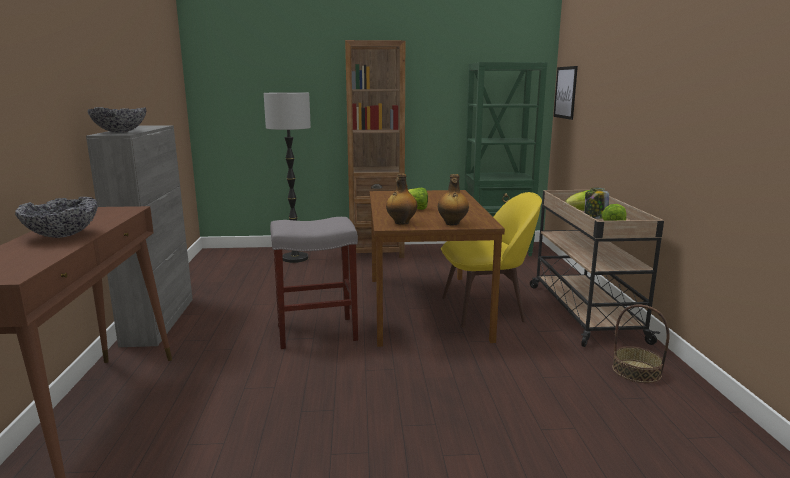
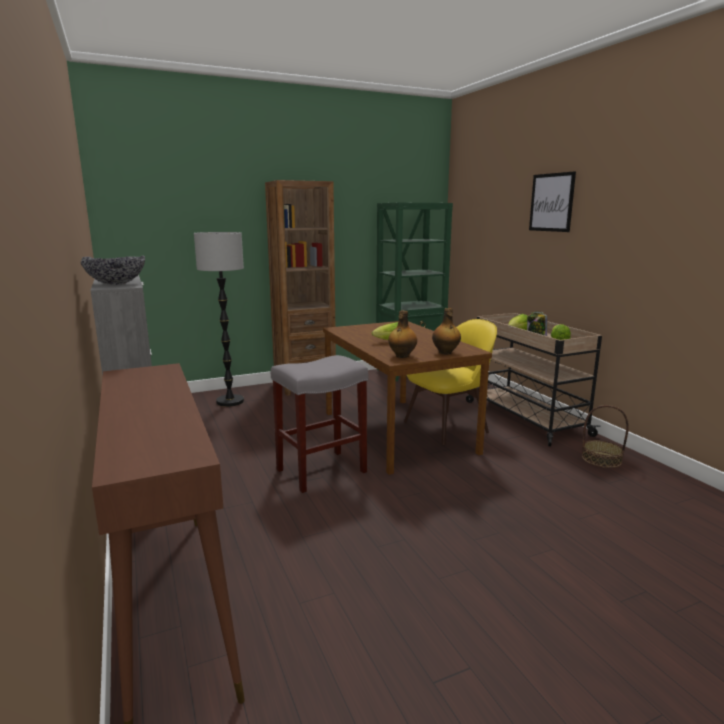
camera: 20 degrees left, 0 degrees up
bowl [15,197,98,238] -> none
picture [554,66,578,120] -> picture moved to [529,171,576,232]

